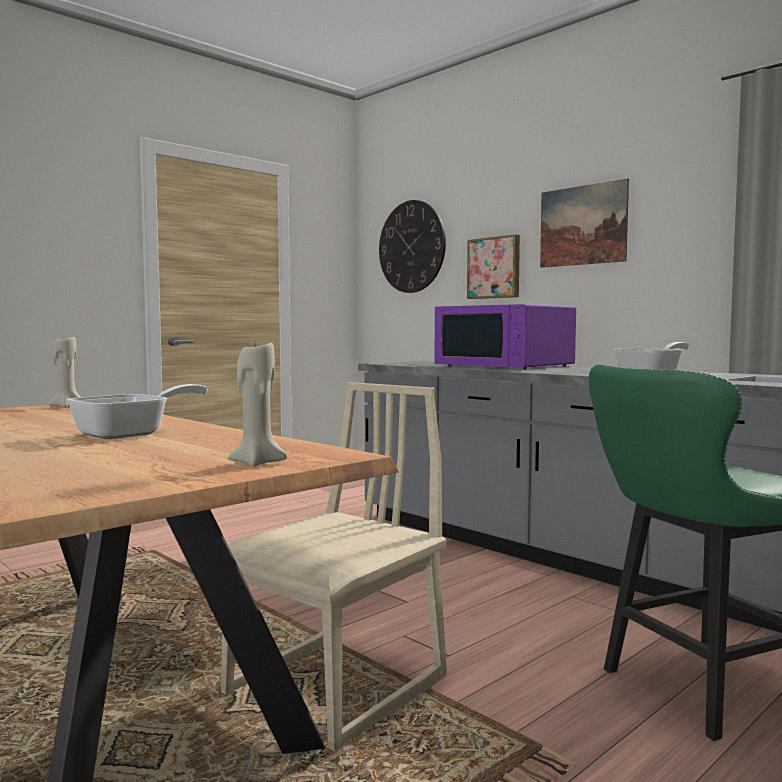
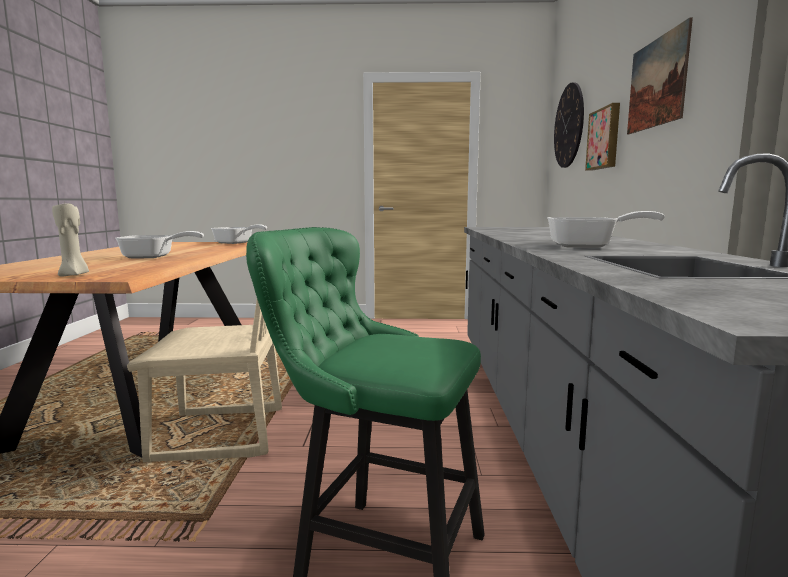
camera: 45 degrees right, 5 degrees up
beige candle [48,337,81,408] -> frying pan [211,224,267,244]
purple microwave [435,304,576,370] -> none

